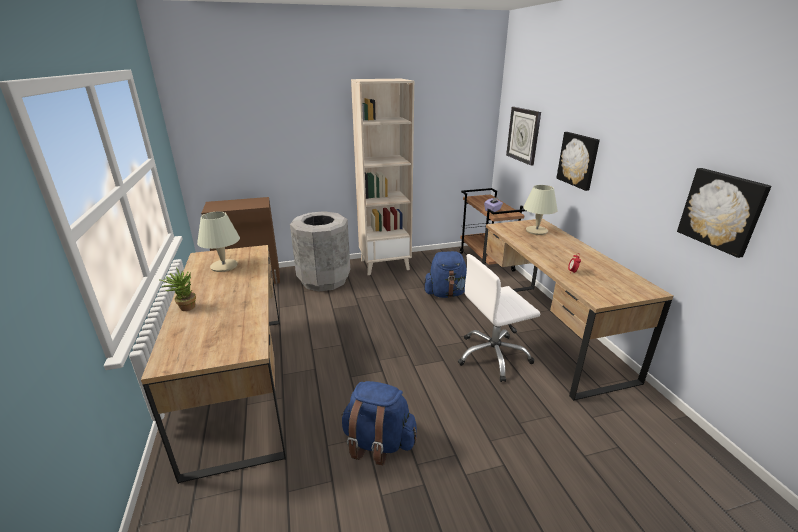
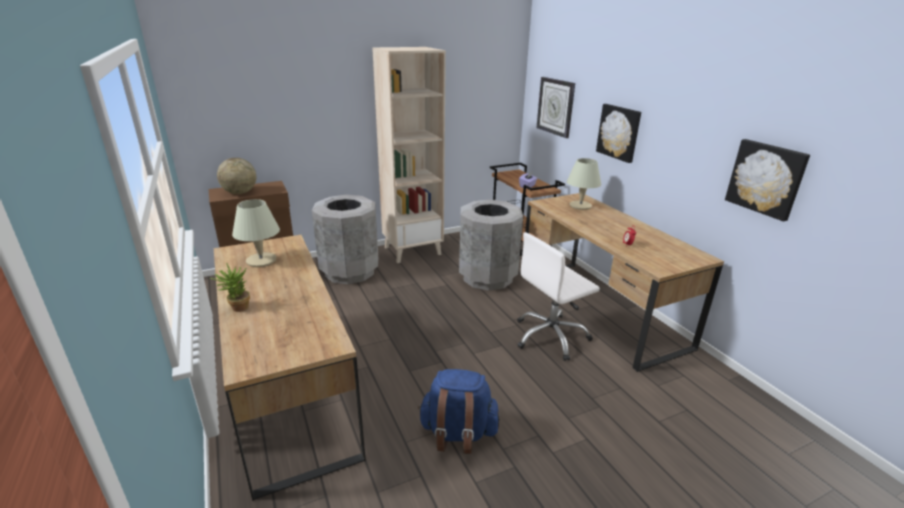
camera: 10 degrees left, 0 degrees up
blue backpack [424,251,467,298] -> grey trash can [459,199,523,291]
none -> globe [217,158,256,194]

